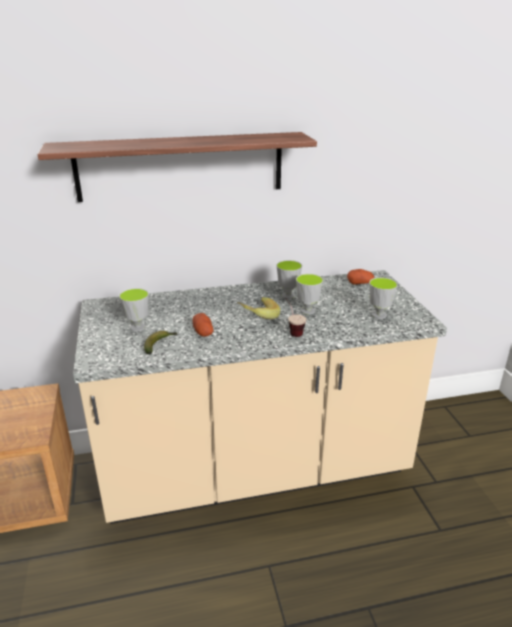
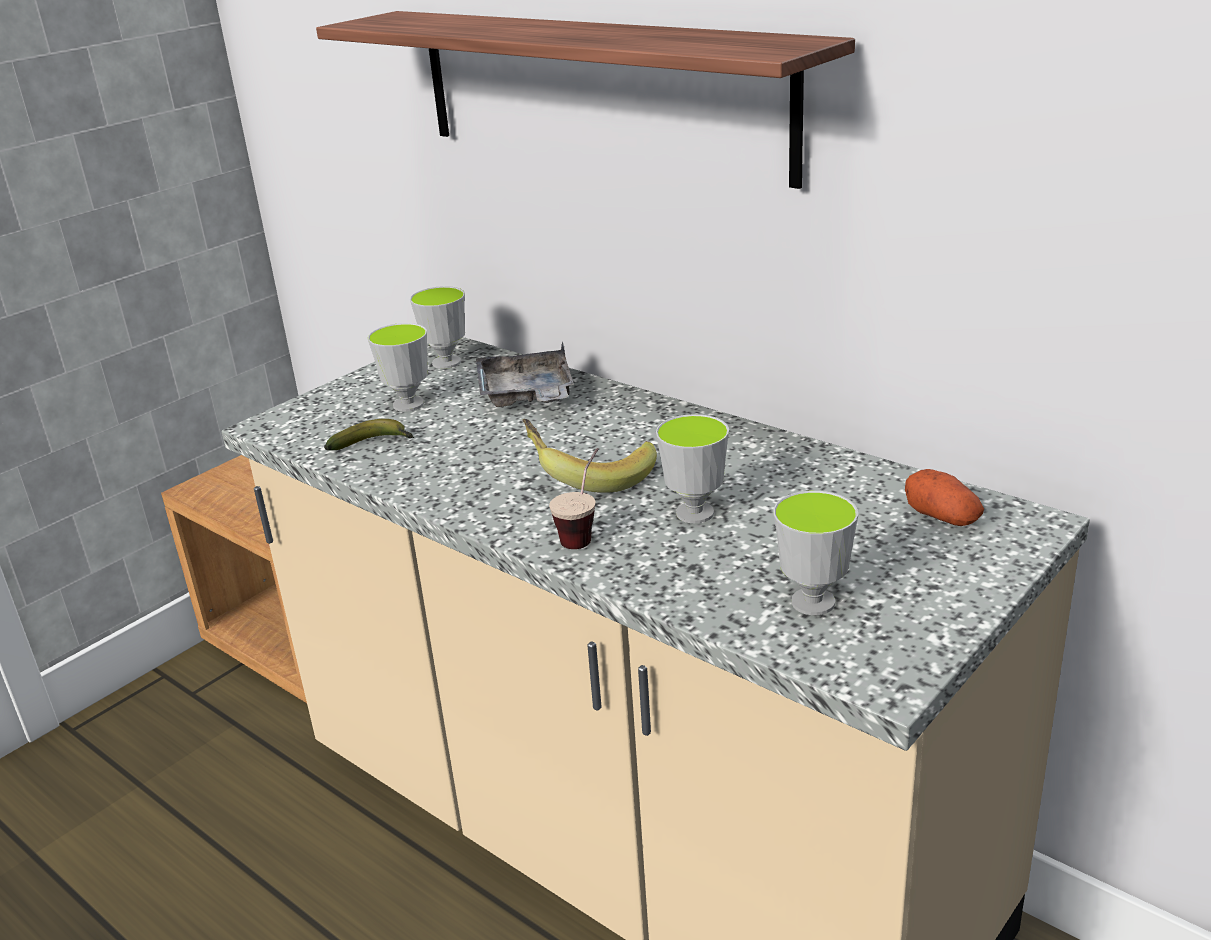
camera: 55 degrees right, 0 degrees up
potato [193,313,213,337] -> none
cup [276,260,302,299] -> cup moved to [410,286,465,369]
none -> grey tray [476,342,574,407]

